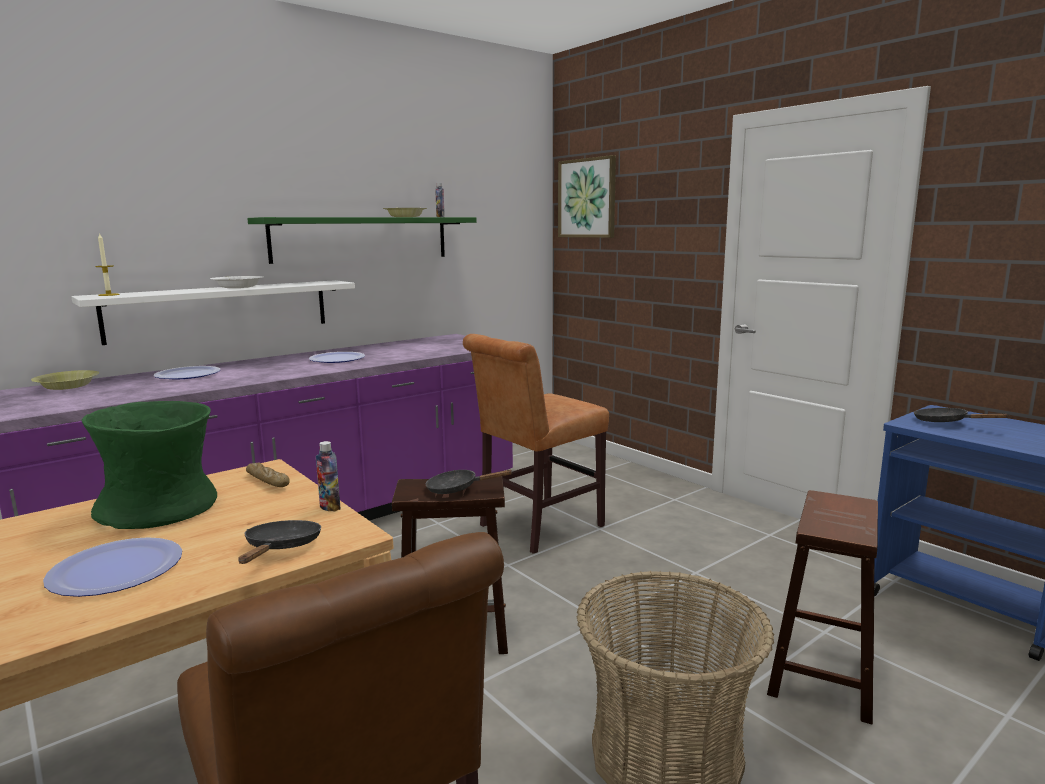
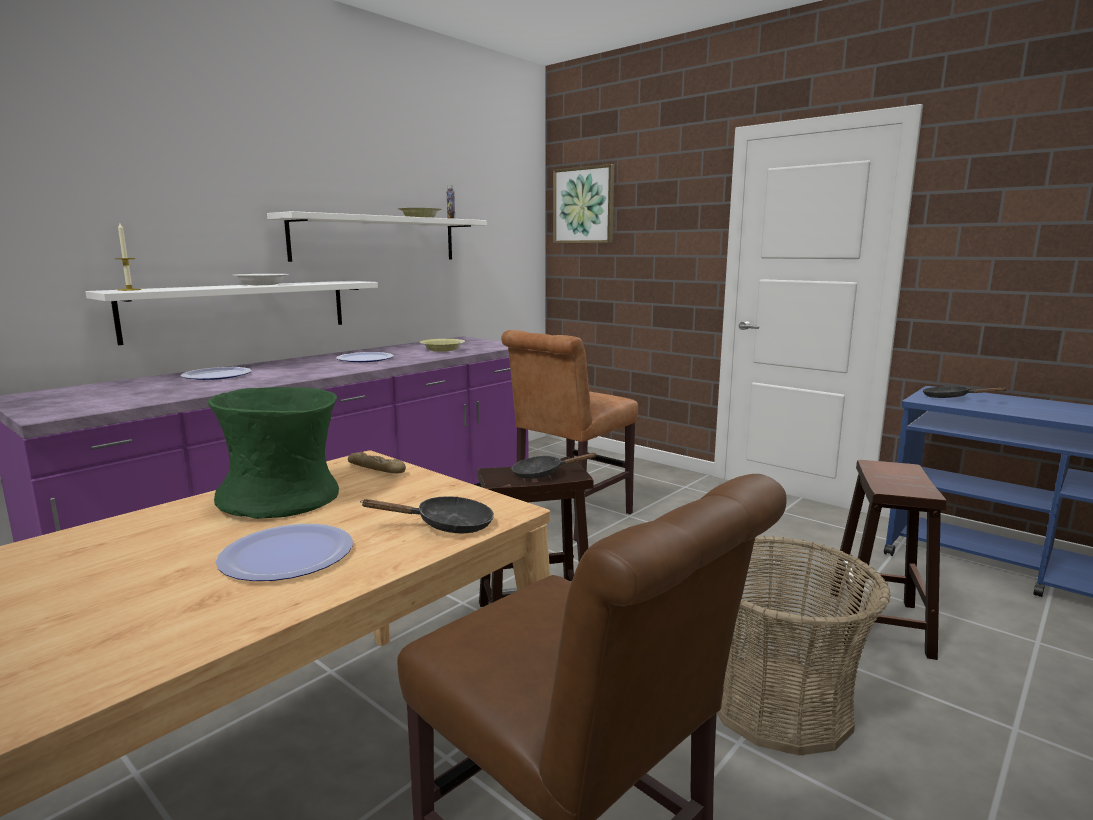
camera: 10 degrees left, 0 degrees up
yellow bowl [31,370,99,390] -> yellow bowl moved to [420,339,465,352]
black frying pan [238,520,321,564] -> black frying pan turned 90 degrees clockwise [360,496,494,533]
green shelf [247,217,477,264] -> white shelf [267,211,487,262]
bottle [316,441,341,512] -> none

